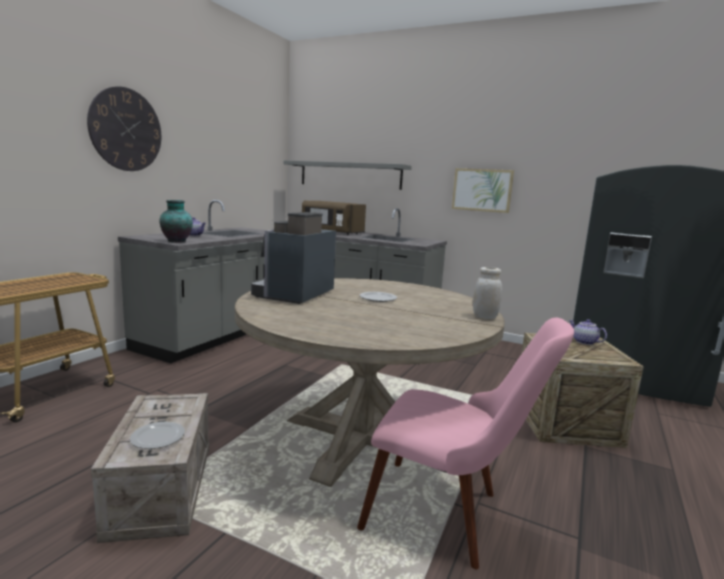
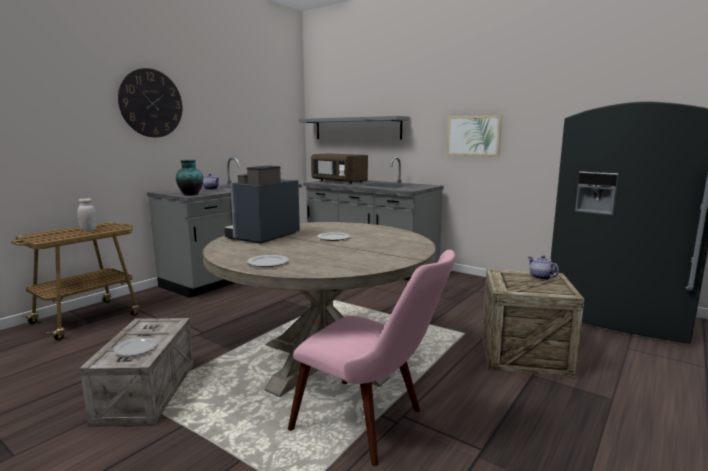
camera: 10 degrees right, 0 degrees up
white jar [473,267,502,319] -> white jar moved to [77,198,97,231]
none -> plate [247,255,289,267]

